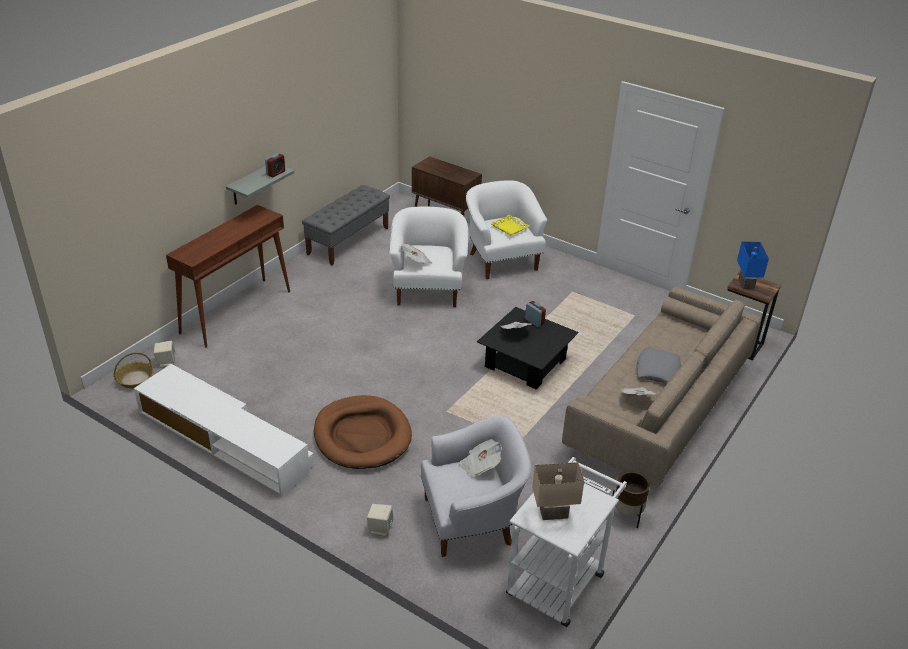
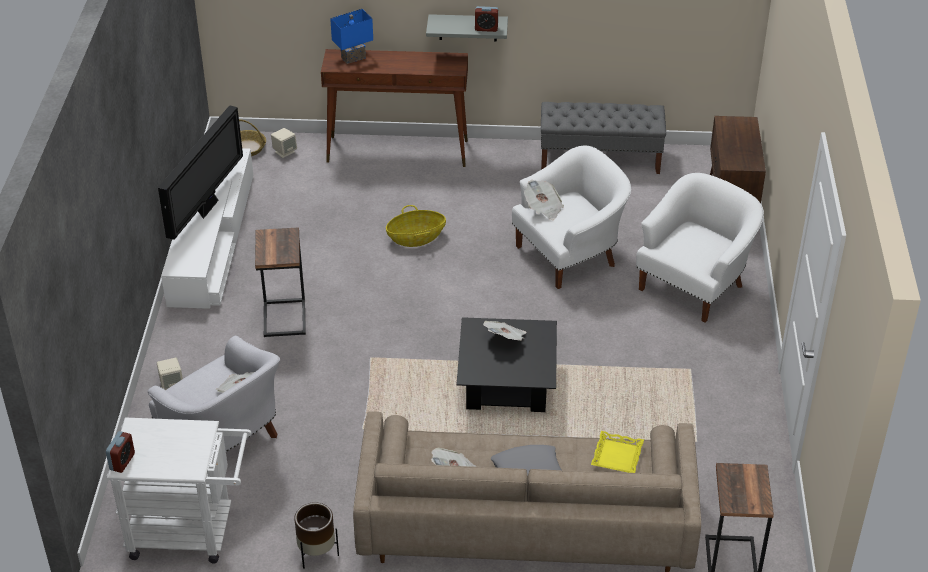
camera: 60 degrees right, 5 degrees up
brown dog bed [314,395,412,469] -> side table [255,227,306,337]
yellow tray [491,215,530,236] -> yellow tray moved to [591,431,644,473]
alarm clock [525,301,546,327] -> alarm clock moved to [106,431,135,473]
beige table lamp [532,462,584,520] -> none
blue table lamp [737,241,769,289] -> blue table lamp moved to [330,9,373,64]
none -> television [158,105,243,240]
none -> basket [386,205,446,247]

